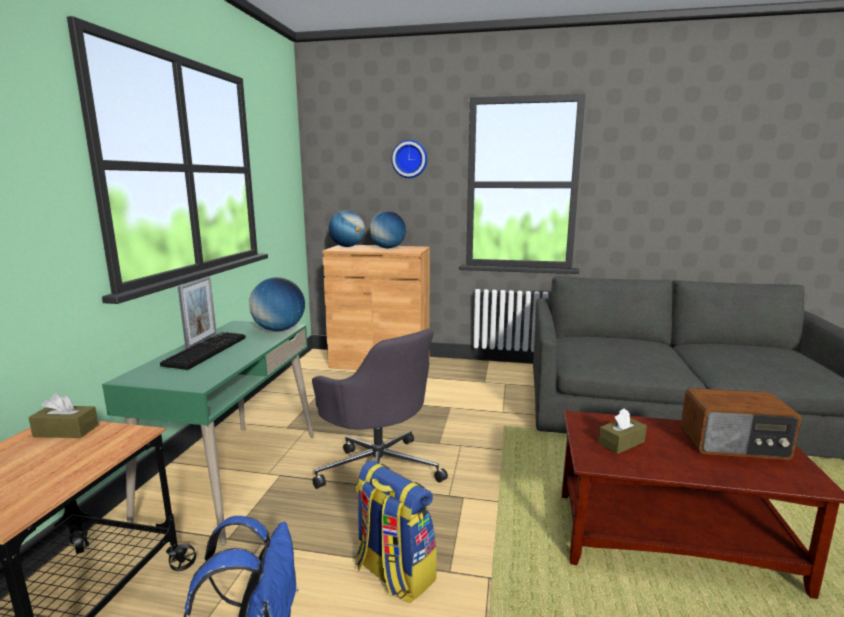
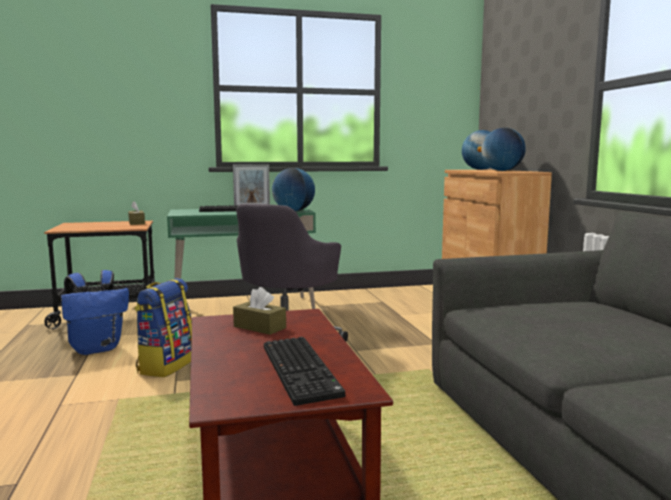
camera: 65 degrees right, 5 degrees down
wall clock [392,140,427,178] -> none
radio [681,388,802,460] -> keyboard [264,337,345,406]

